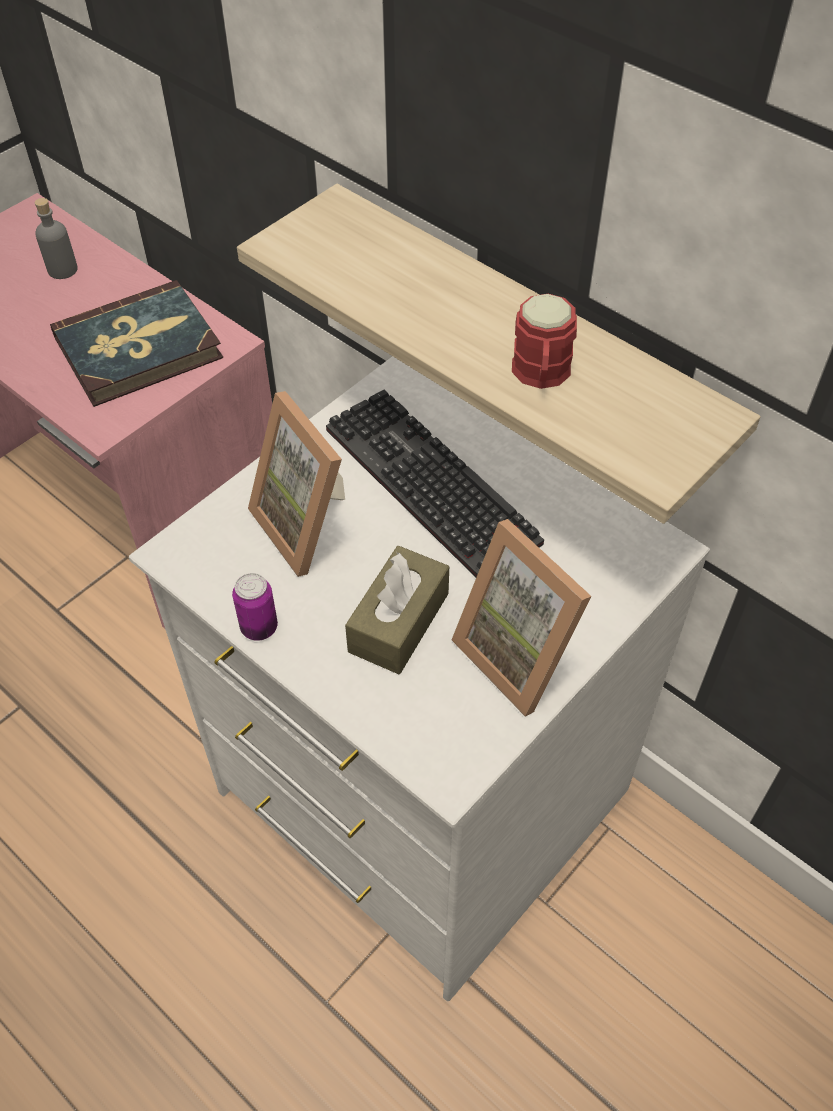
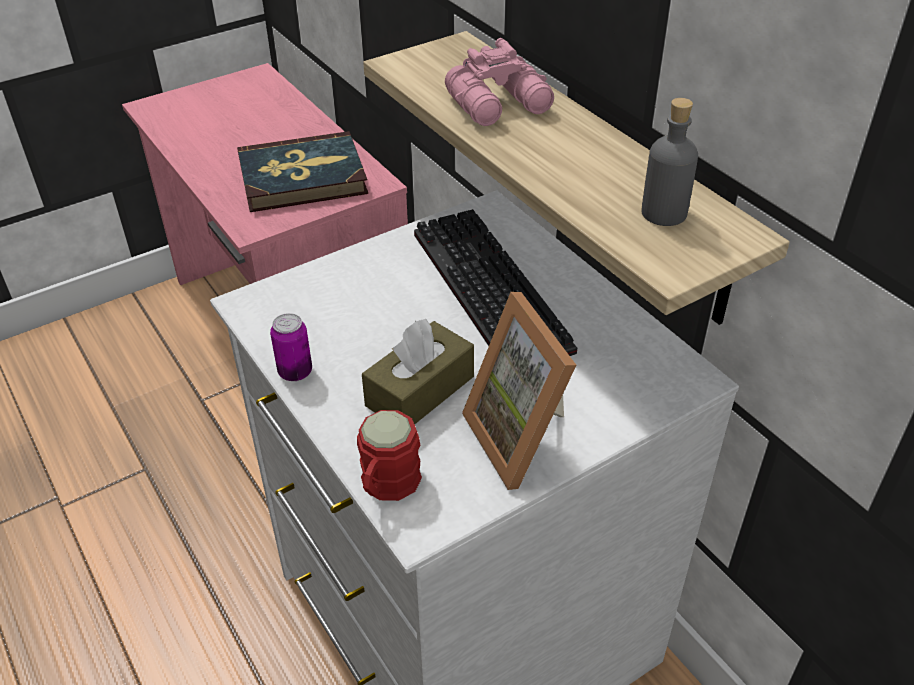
camera: 15 degrees right, 10 degrees down
grey bottle [35,198,78,279] -> grey bottle moved to [641,98,698,226]
picture frame [248,391,345,577] -> none
red mug [512,294,577,389] -> red mug moved to [357,410,422,501]
none -> pink binoculars [445,38,554,126]

